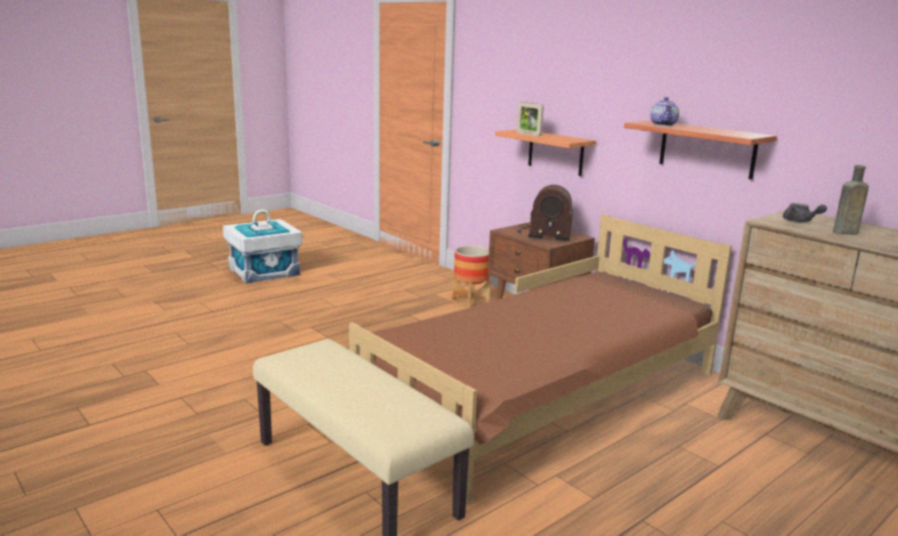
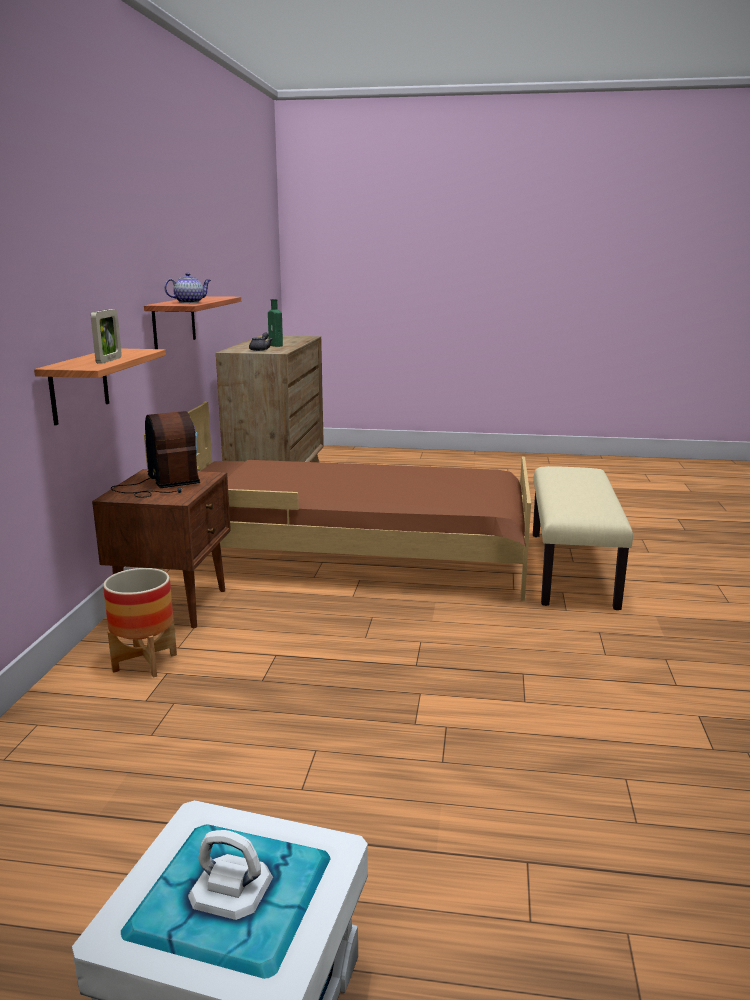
camera: 130 degrees left, 0 degrees up
brown bottle [833,165,869,235] -> green bottle [268,299,283,347]

